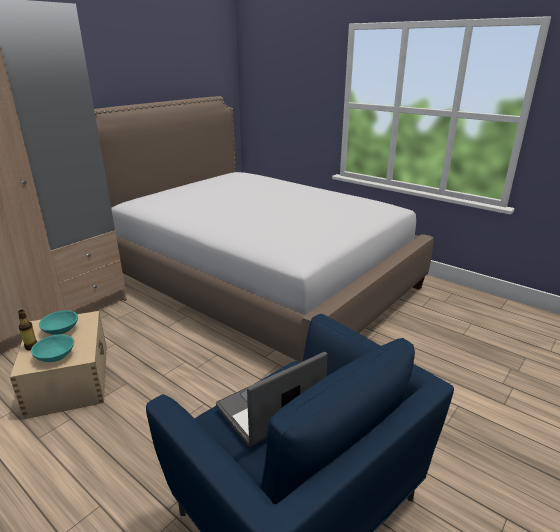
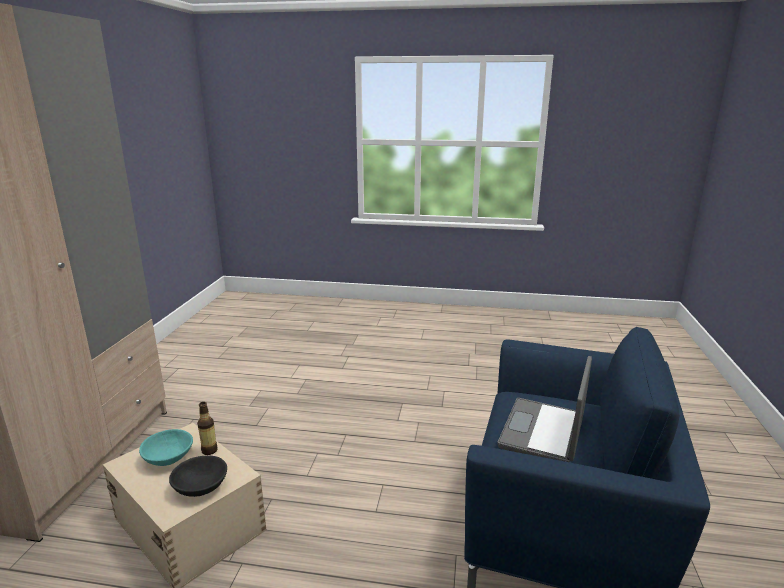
camera: 30 degrees left, 5 degrees down
bottle [18,310,37,350] -> bottle moved to [197,402,218,455]
turquoise bowl [31,334,74,362] -> black bowl [169,456,227,497]
bed [94,96,434,362] -> none

